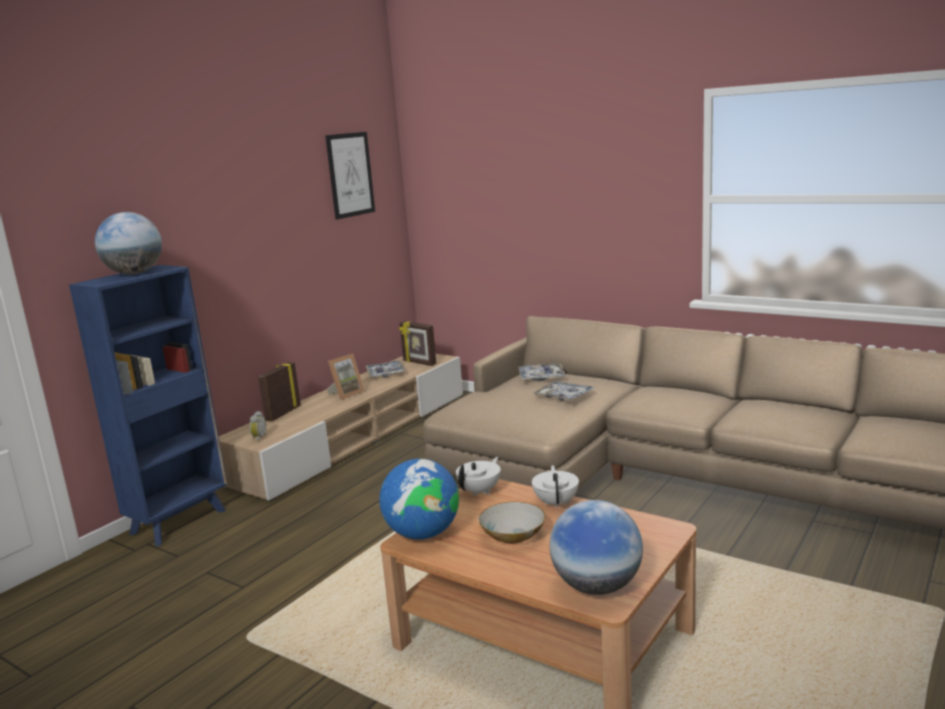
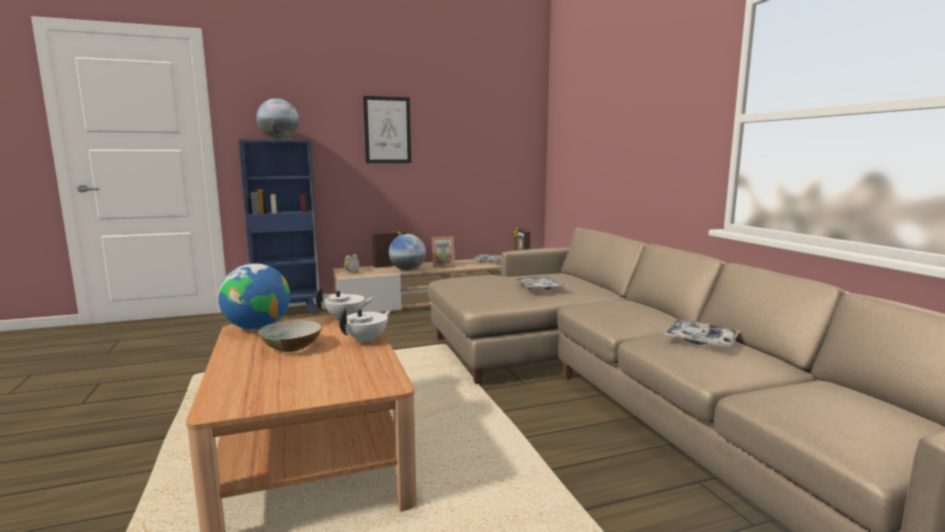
camera: 35 degrees right, 5 degrees down
picture [325,132,375,220] -> picture moved to [363,96,411,163]
tray [518,363,566,381] -> tray moved to [663,319,741,347]
globe [549,500,643,595] -> globe moved to [389,234,426,271]

